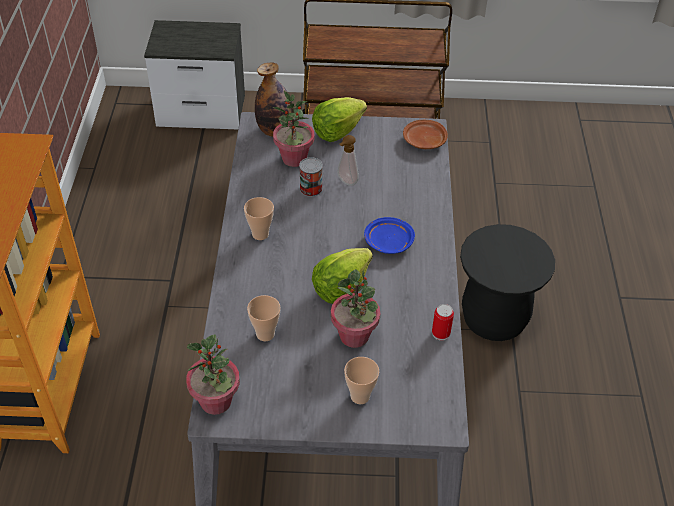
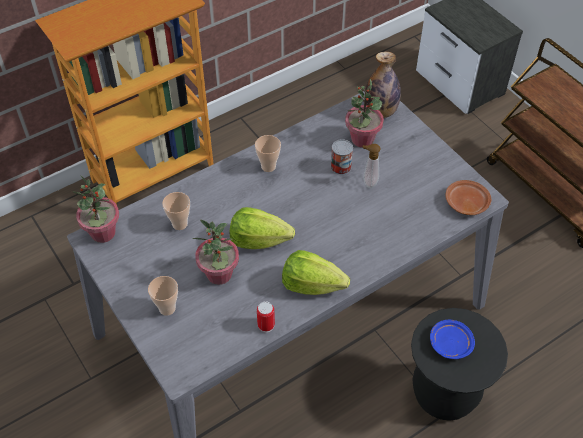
camera: 55 degrees right, 5 degrees up
lettuce [312,97,367,142] -> lettuce moved to [282,250,350,295]
blue plate [364,217,415,254] -> blue plate moved to [430,320,475,359]

